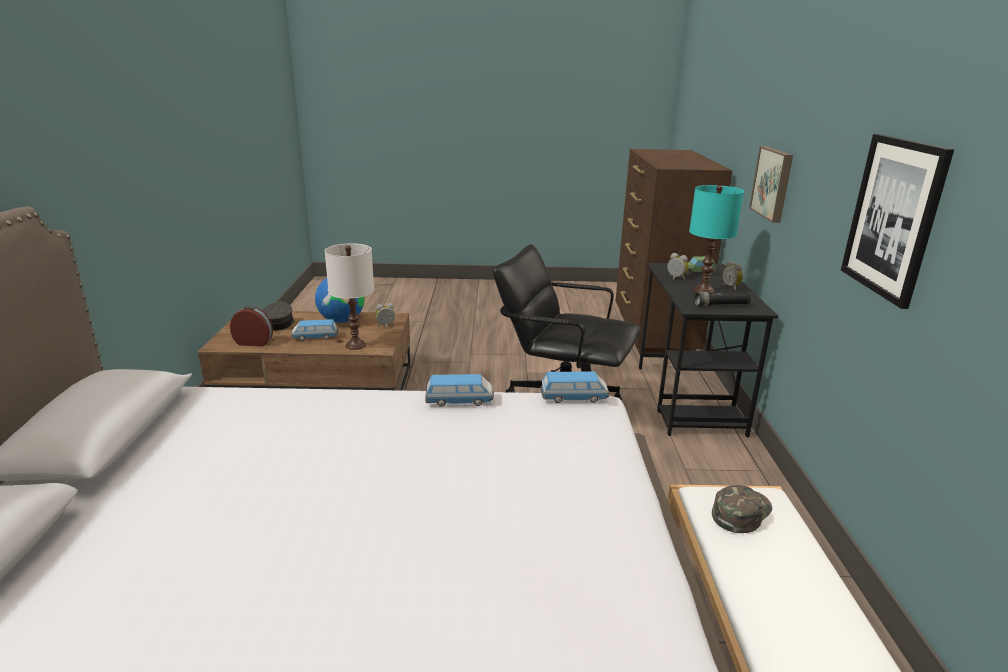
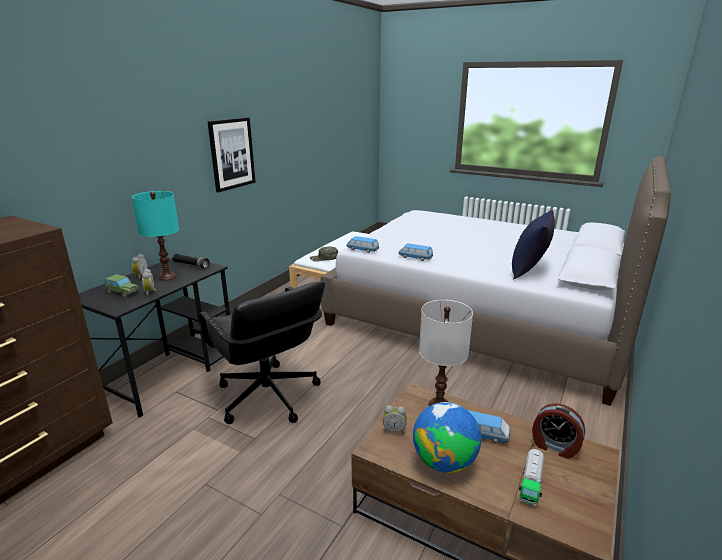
camera: 150 degrees left, 0 degrees up
grey cap [262,302,295,331] -> toy truck [519,449,544,506]
picture [749,146,793,223] -> none
none -> blue pillow [512,210,555,279]

